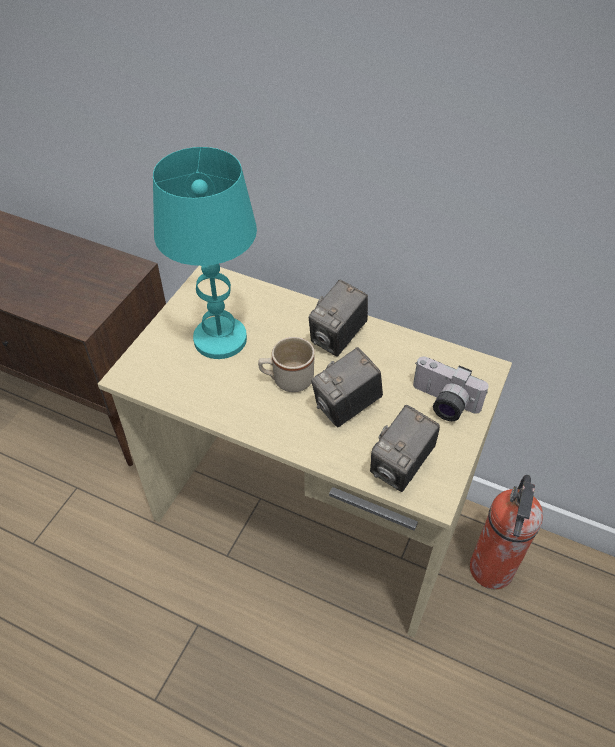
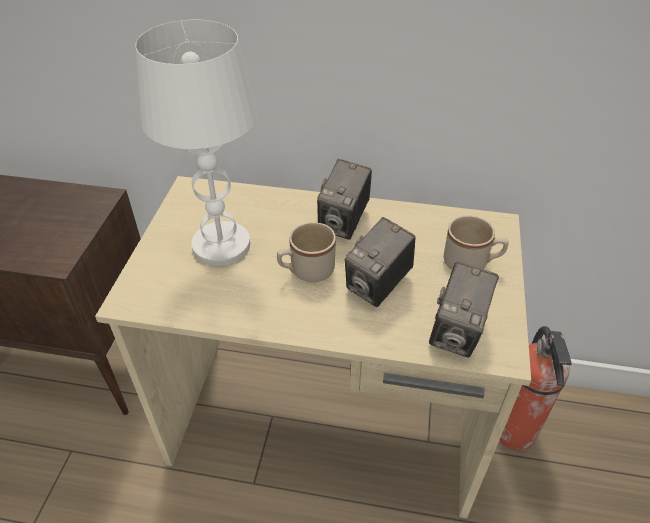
camera: 15 degrees left, 5 degrees down
turquoise table lamp [153,147,257,359] -> white table lamp [135,20,258,266]
camera [413,357,489,421] -> beige mug [444,216,509,270]

